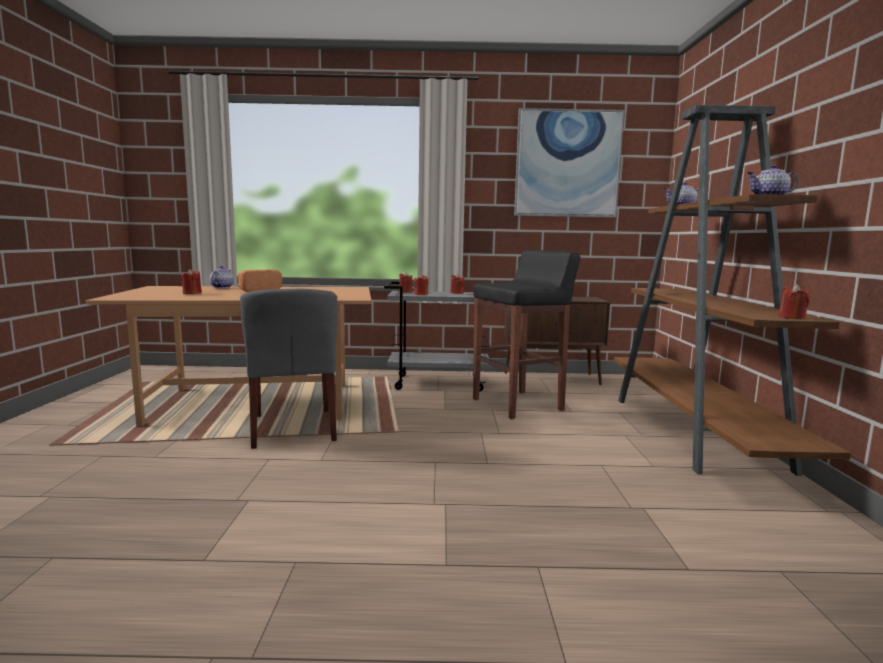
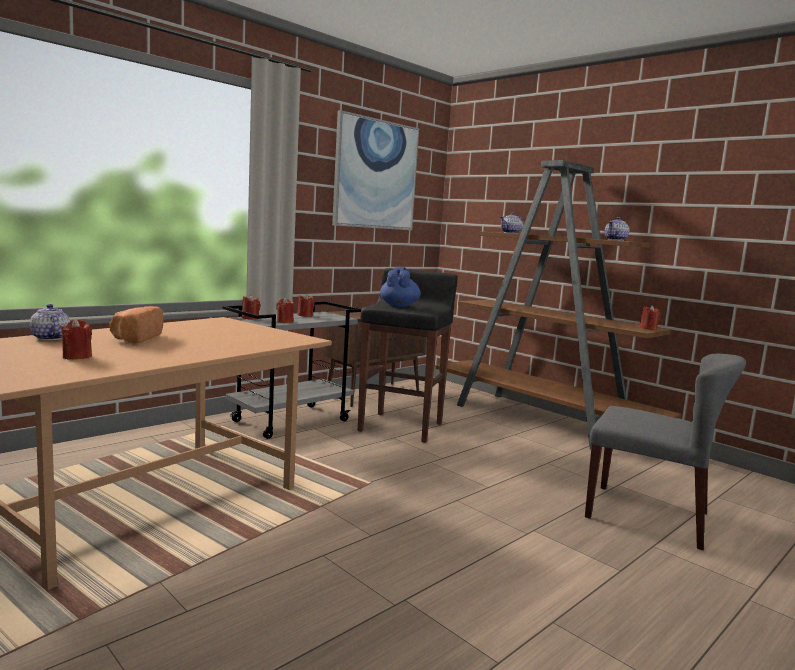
camera: 45 degrees left, 0 degrees up
grey chair [240,289,338,449] -> grey chair moved to [585,353,746,550]
none -> blue teapot [380,267,421,307]

